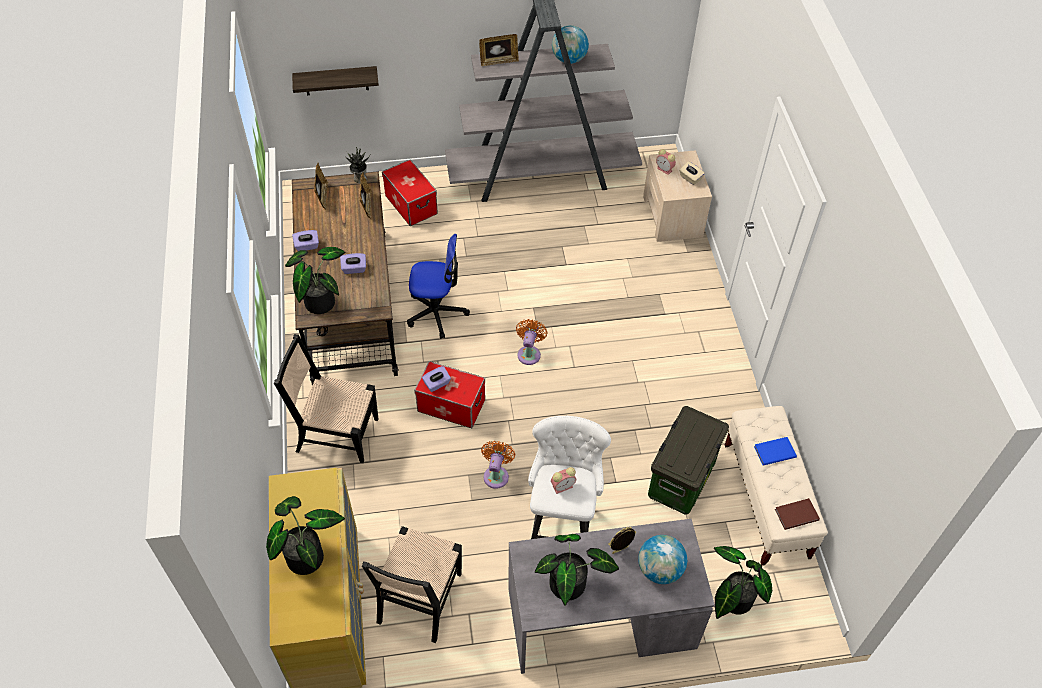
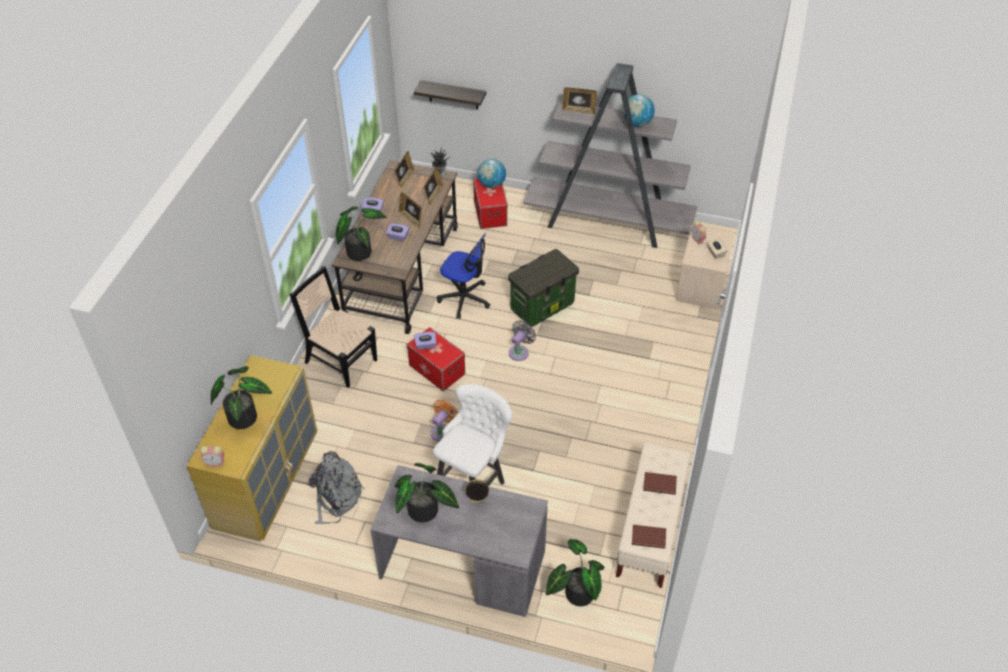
camera: 25 degrees right, 5 degrees down
chair [362,526,462,643] -> grey backpack [308,451,365,524]
orange fan [516,319,548,365] -> grey fan [509,320,536,361]
alarm clock [551,467,576,494] -> alarm clock moved to [200,446,224,466]
globe [638,535,687,584] -> globe moved to [477,159,506,188]
storage box [648,406,729,515] -> storage box moved to [508,249,579,327]
blue book [754,437,797,466] -> brown book [643,472,677,495]
none -> picture frame [398,192,422,229]

